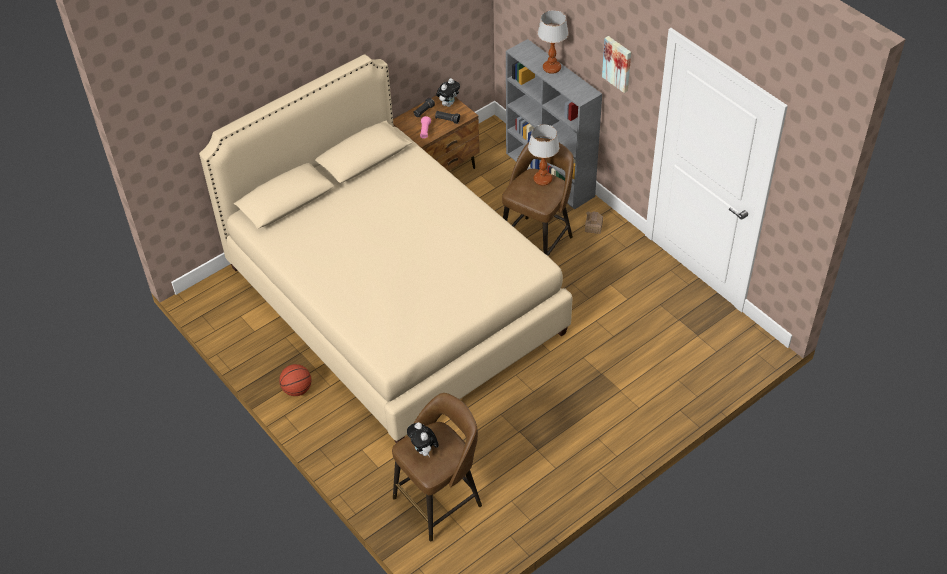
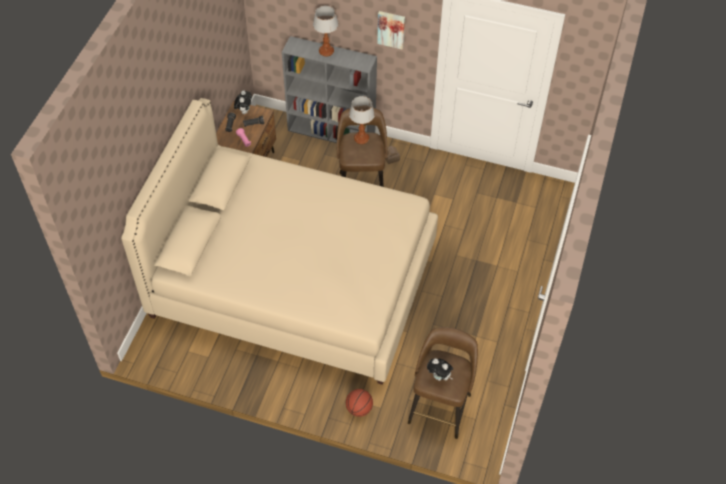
camera: 35 degrees left, 5 degrees up
basketball [279,364,311,396] -> basketball moved to [346,389,373,417]

